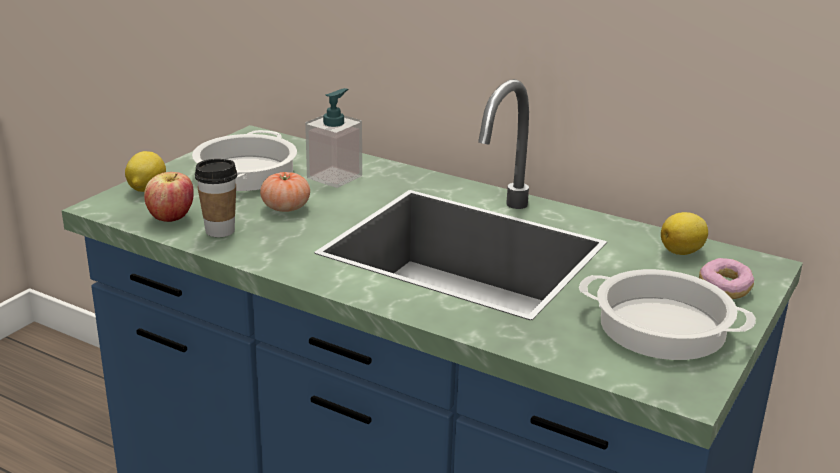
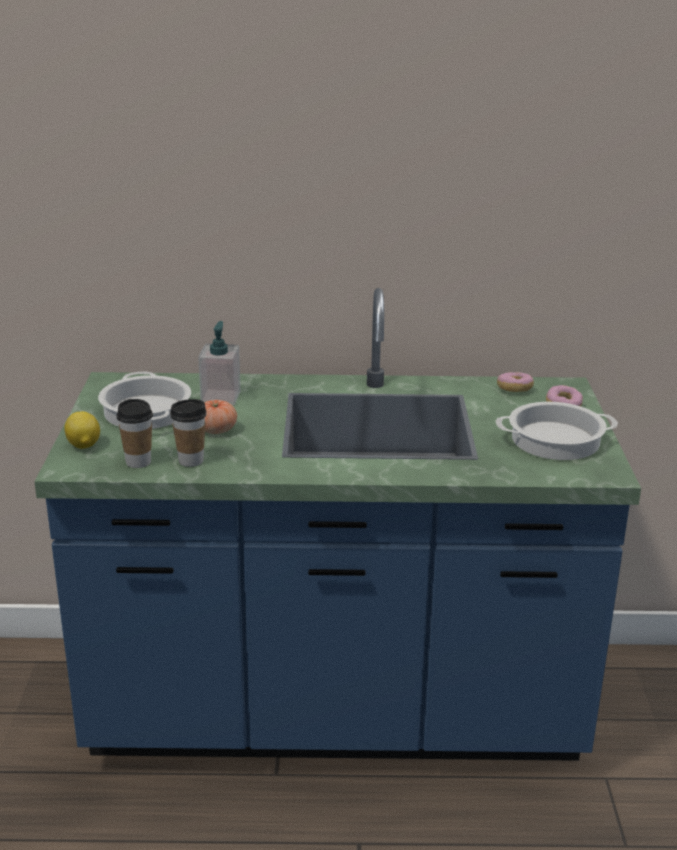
camera: 30 degrees left, 0 degrees up
apple [144,172,194,222] -> cup [117,399,153,468]
lemon [661,212,708,255] -> donut [497,372,534,392]

